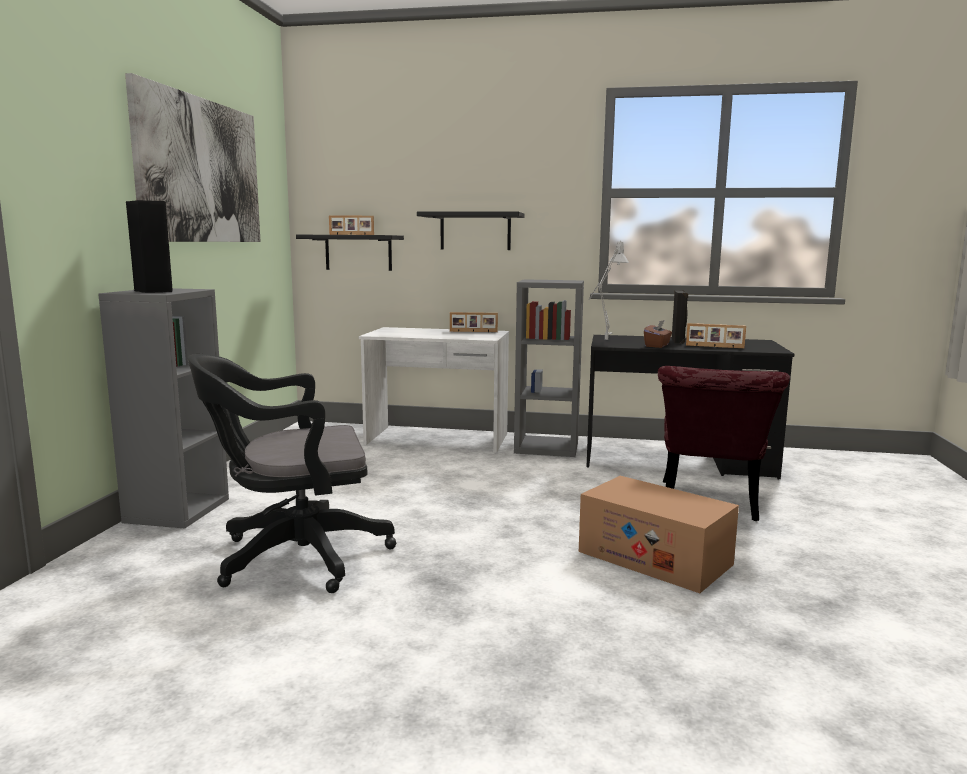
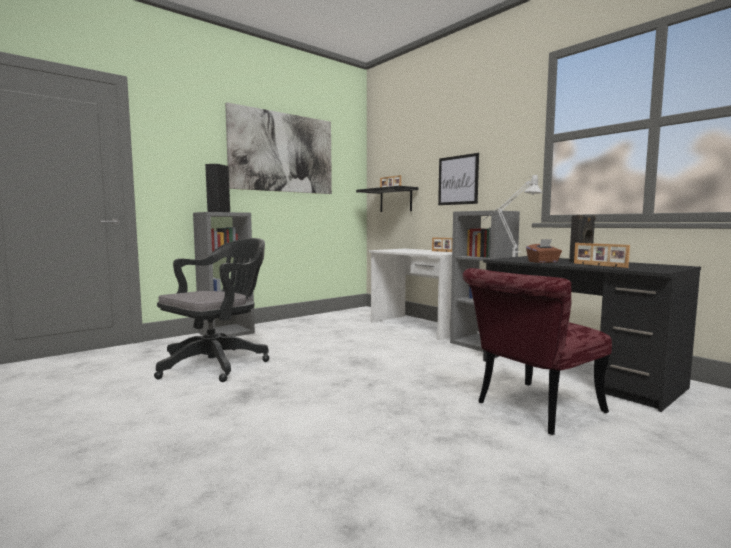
camera: 40 degrees right, 5 degrees down
black office chair [188,354,396,593] -> black office chair turned 105 degrees clockwise [154,238,270,382]
black shelf [417,211,524,250] -> picture [438,153,479,205]
cardboard box [579,476,739,593] -> none

